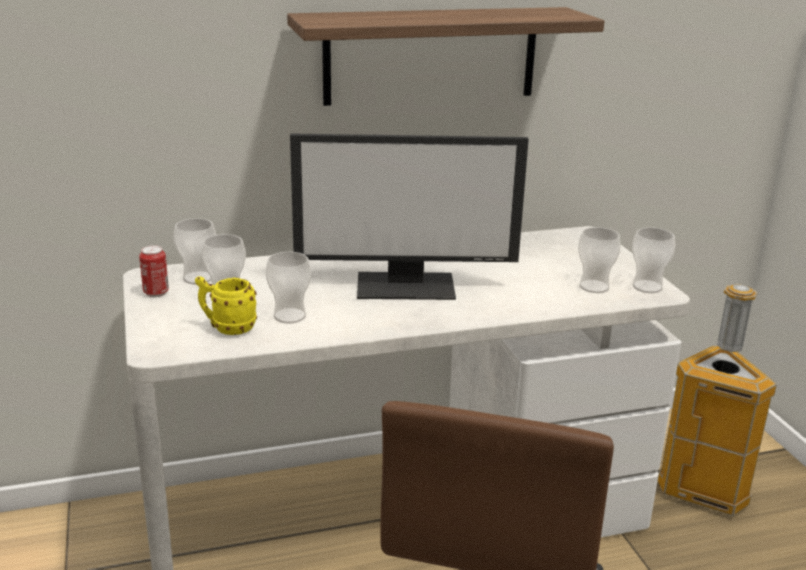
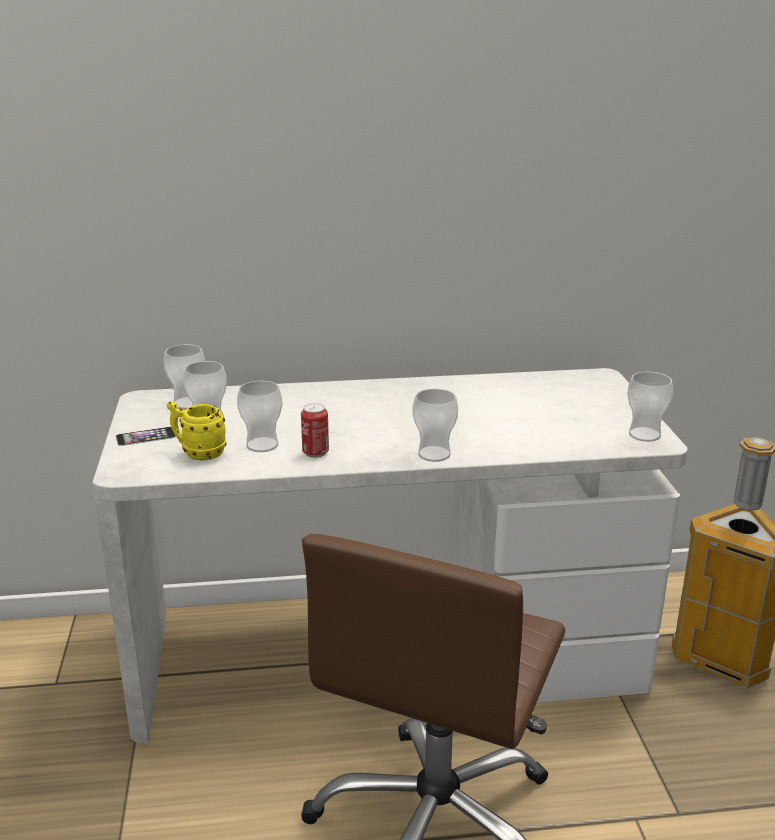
camera: 10 degrees right, 0 degrees up
can [139,246,169,297] -> can moved to [301,403,329,458]
shelf [287,7,604,106] -> none
monitor [290,134,529,300] -> none
cup [578,227,621,293] -> cup moved to [413,389,458,462]
none -> phone [116,427,176,446]

